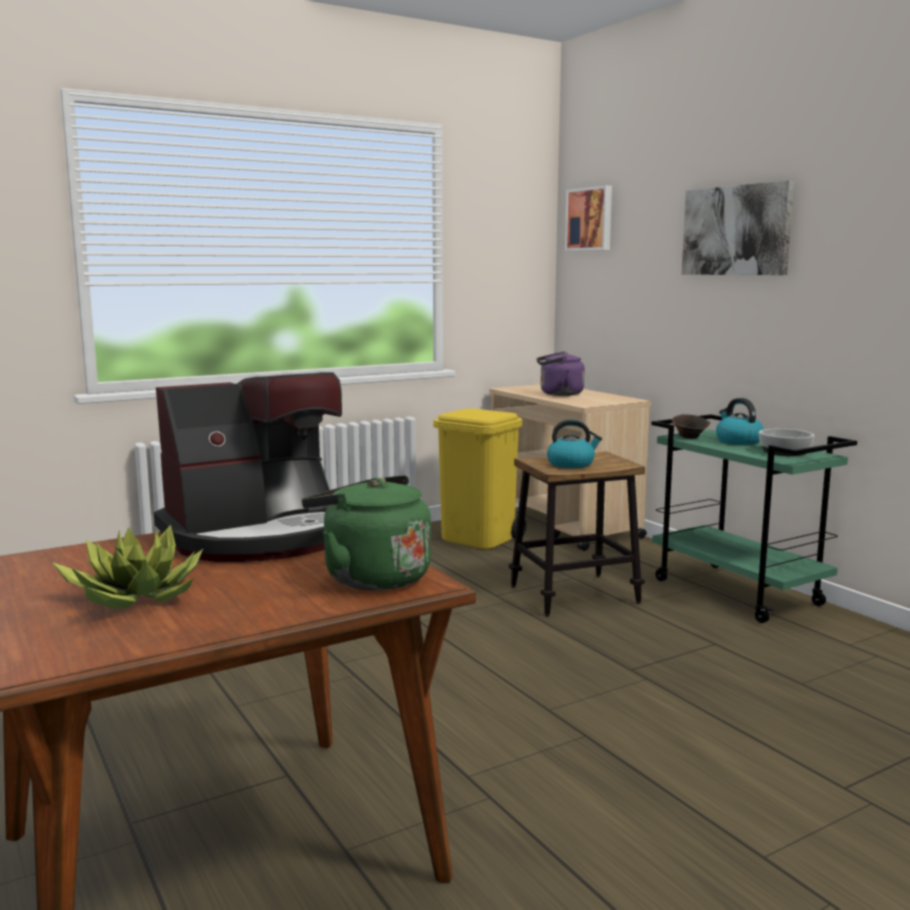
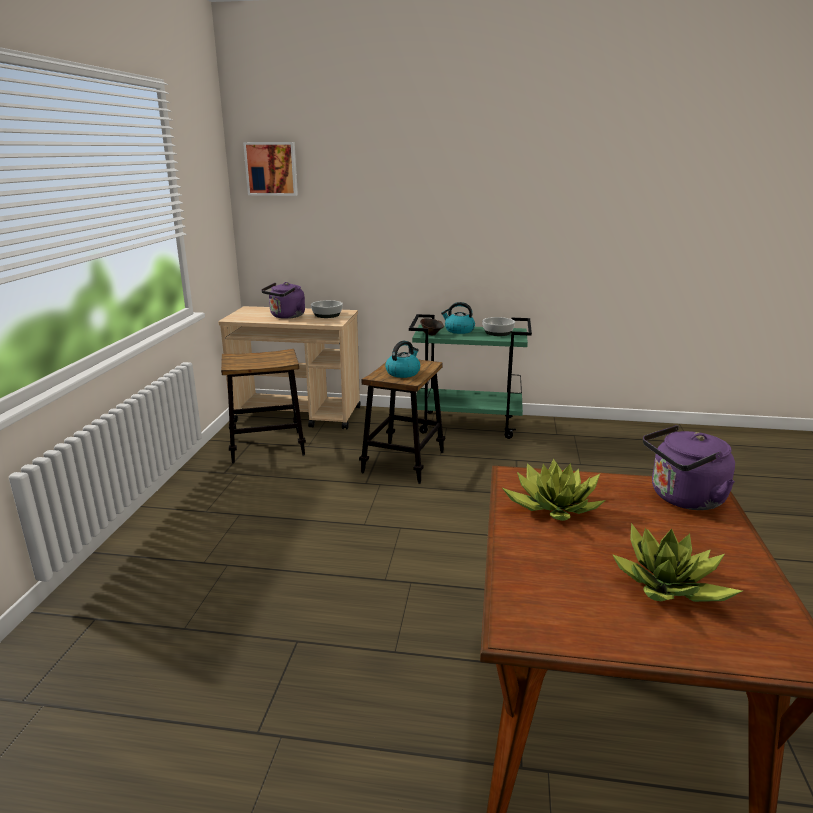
camera: 50 degrees left, 10 degrees up
coffee machine [154,372,342,562] -> potted plant [501,458,606,521]
green kettle [302,475,431,590] -> purple kettle [643,425,735,510]
yellow trash can [433,409,526,549] -> stool [221,349,306,463]
picture [682,180,794,275] -> none
none -> bowl [311,300,343,318]

